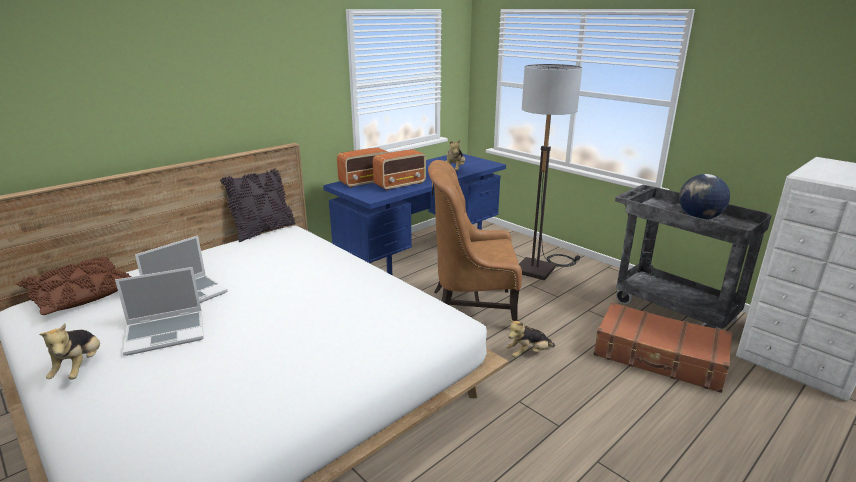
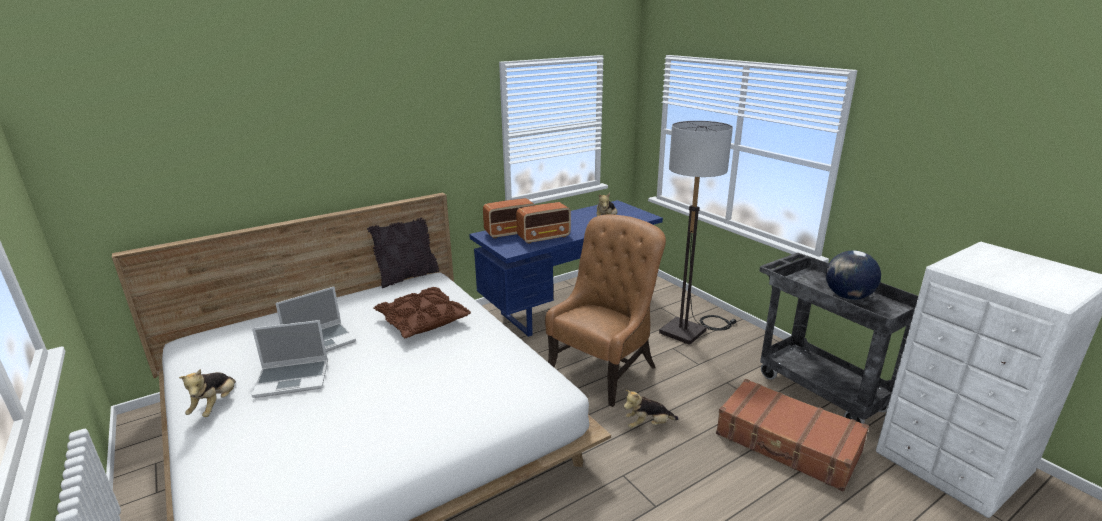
camera: 10 degrees right, 0 degrees up
brown pillow [17,256,132,315] -> brown pillow moved to [374,287,471,338]
brown chair [428,160,522,321] -> brown chair turned 120 degrees clockwise [545,214,666,407]

